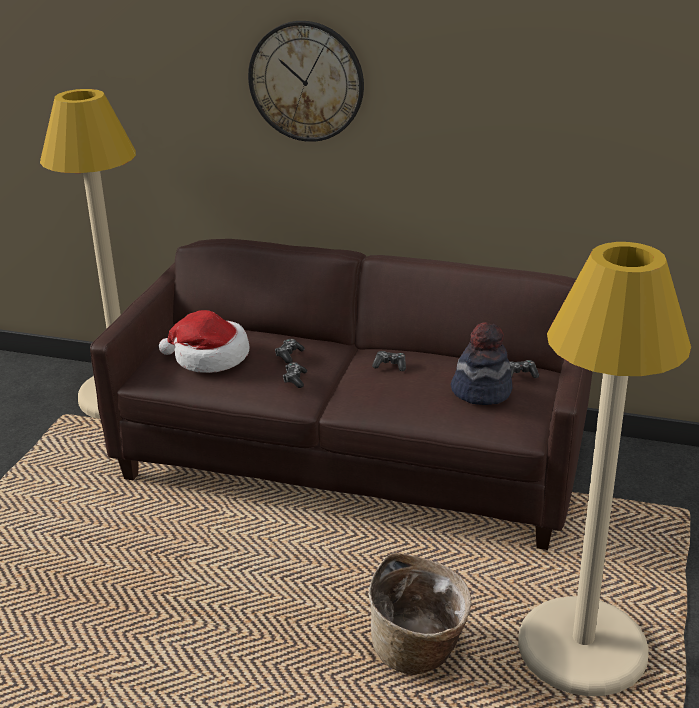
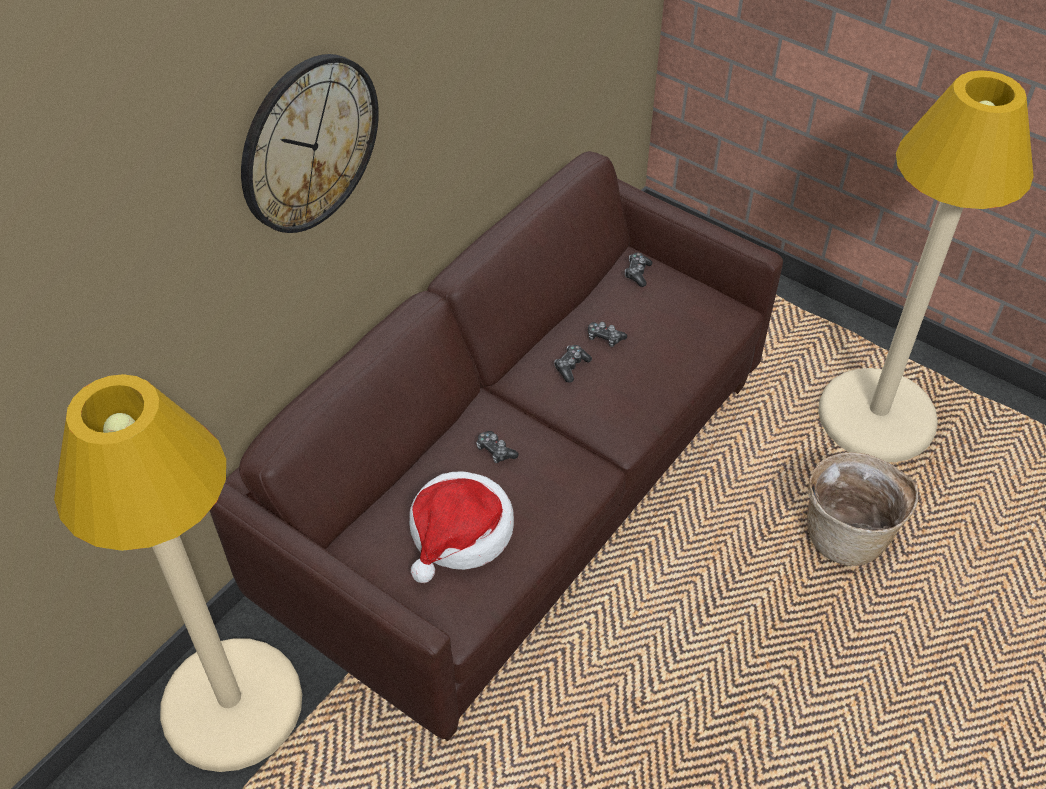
camera: 70 degrees left, 20 degrees up
game controller [283,362,307,388] -> game controller moved to [588,322,627,347]
hat [451,322,512,405] -> none

